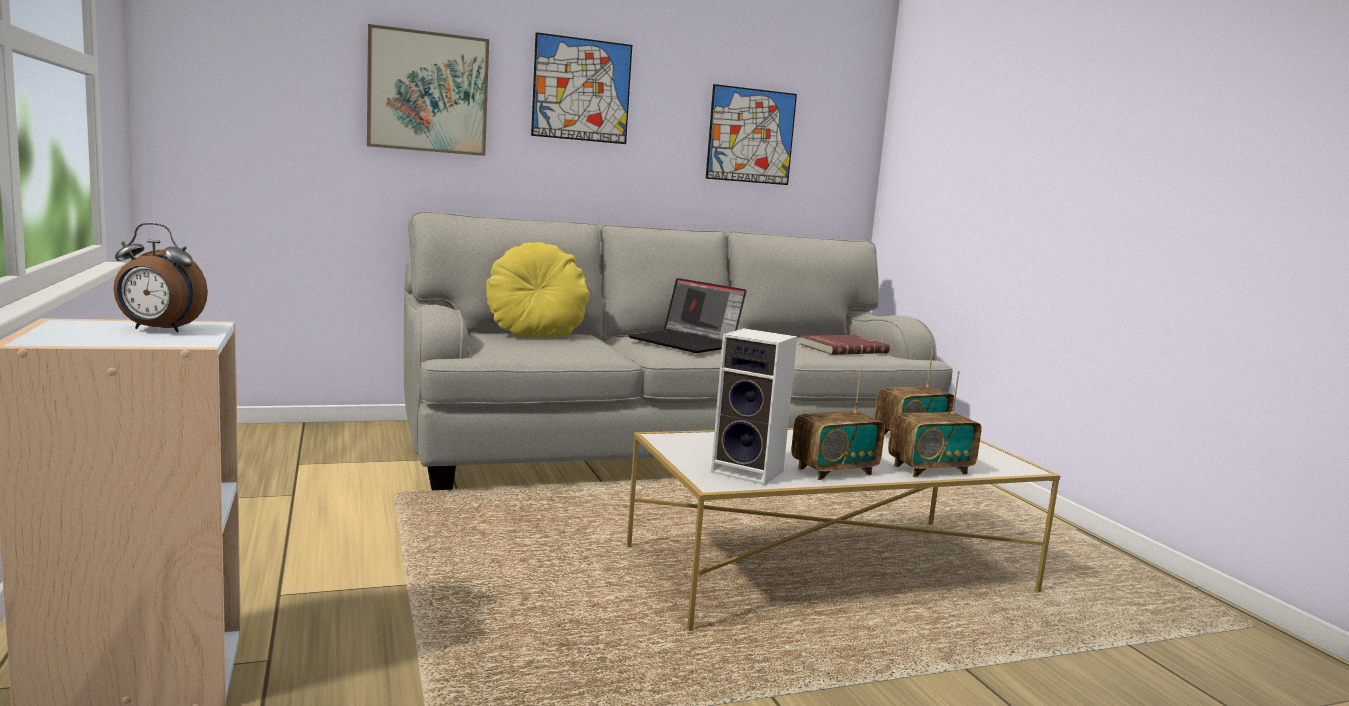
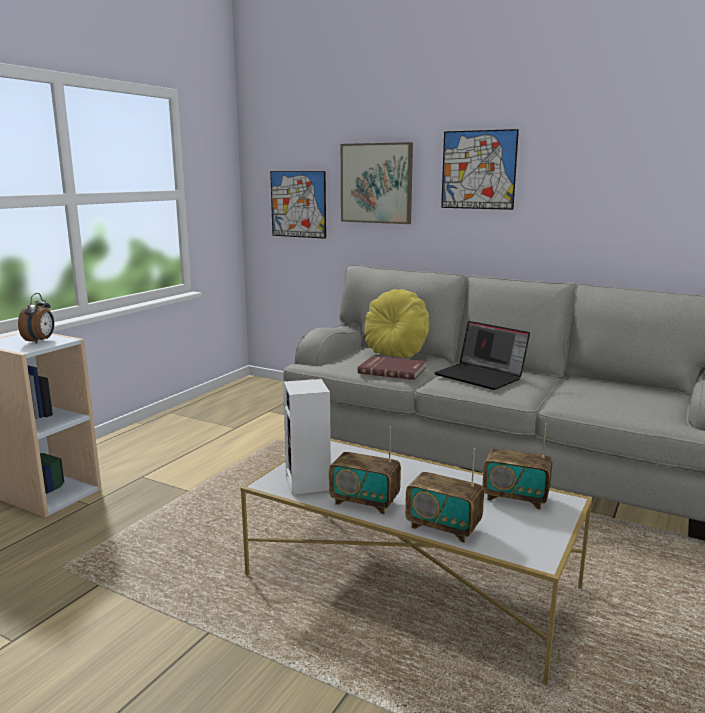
camera: 50 degrees right, 5 degrees up
alarm clock [114,223,208,332] -> alarm clock turned 135 degrees counterclockwise [18,293,54,344]
laptop [628,278,746,353] -> laptop turned 45 degrees counterclockwise [434,321,530,390]
picture [706,84,797,185] -> picture moved to [270,171,326,239]
red book [799,335,890,355] -> red book moved to [358,356,426,380]

